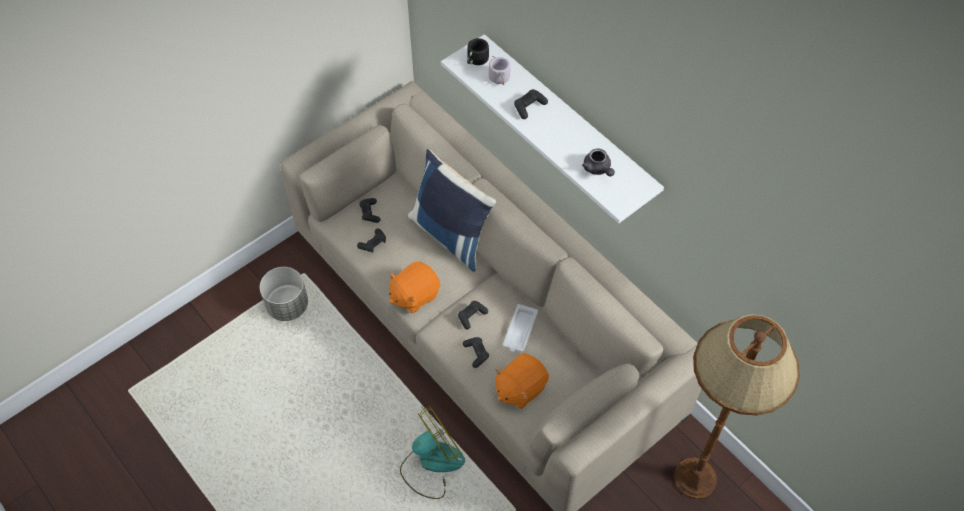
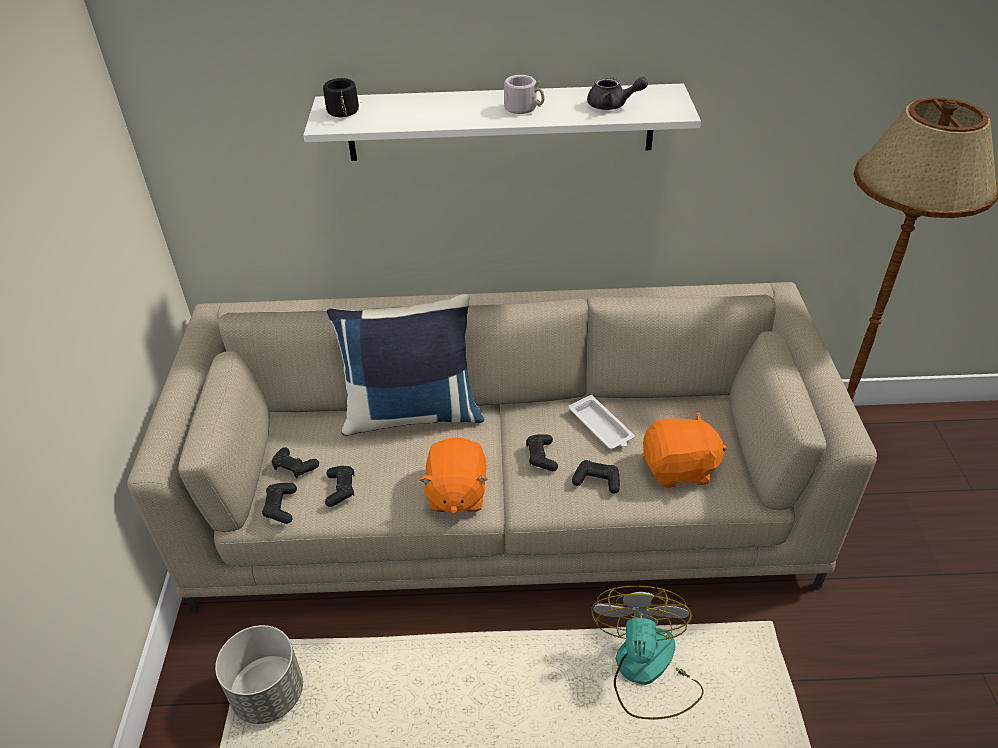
camera: 50 degrees left, 15 degrees down
grey mug [488,57,510,85] -> grey mug moved to [504,75,545,114]
orange plush toy [495,353,549,409] -> orange plush toy turned 90 degrees counterclockwise [642,412,727,488]
black game controller [514,89,548,119] -> black game controller moved to [262,483,297,524]

